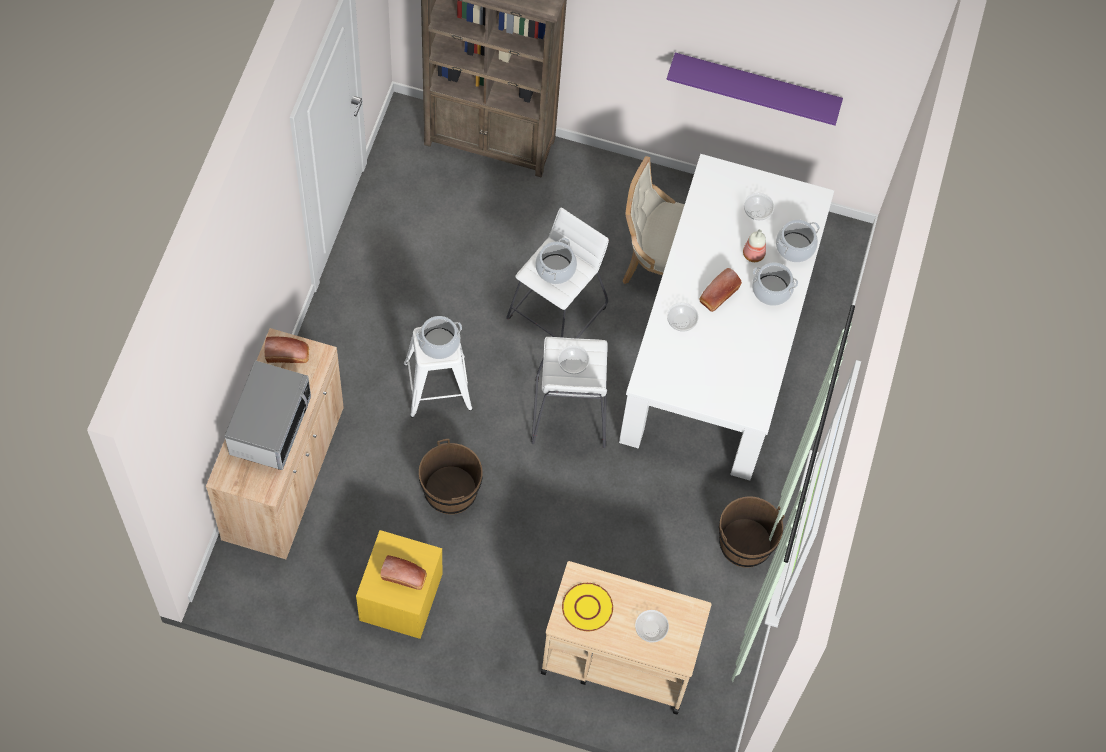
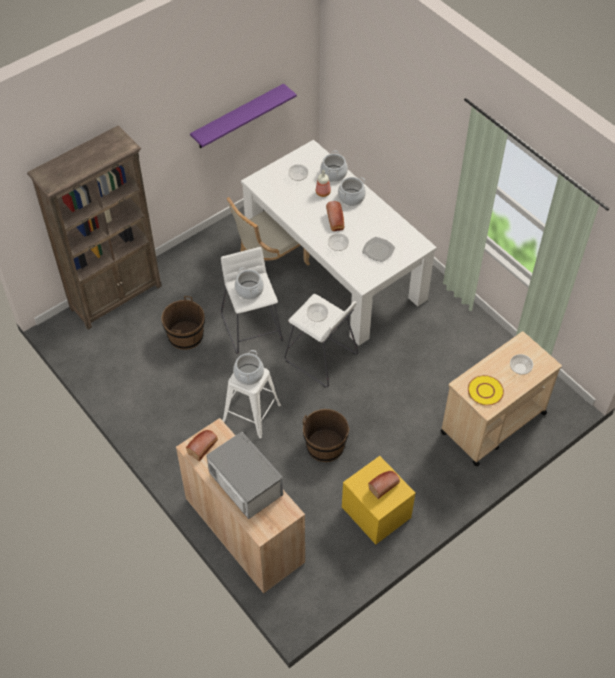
camera: 50 degrees left, 10 degrees down
brown bucket [719,496,785,568] -> brown bucket moved to [161,296,205,350]
none -> plate [362,237,395,262]

